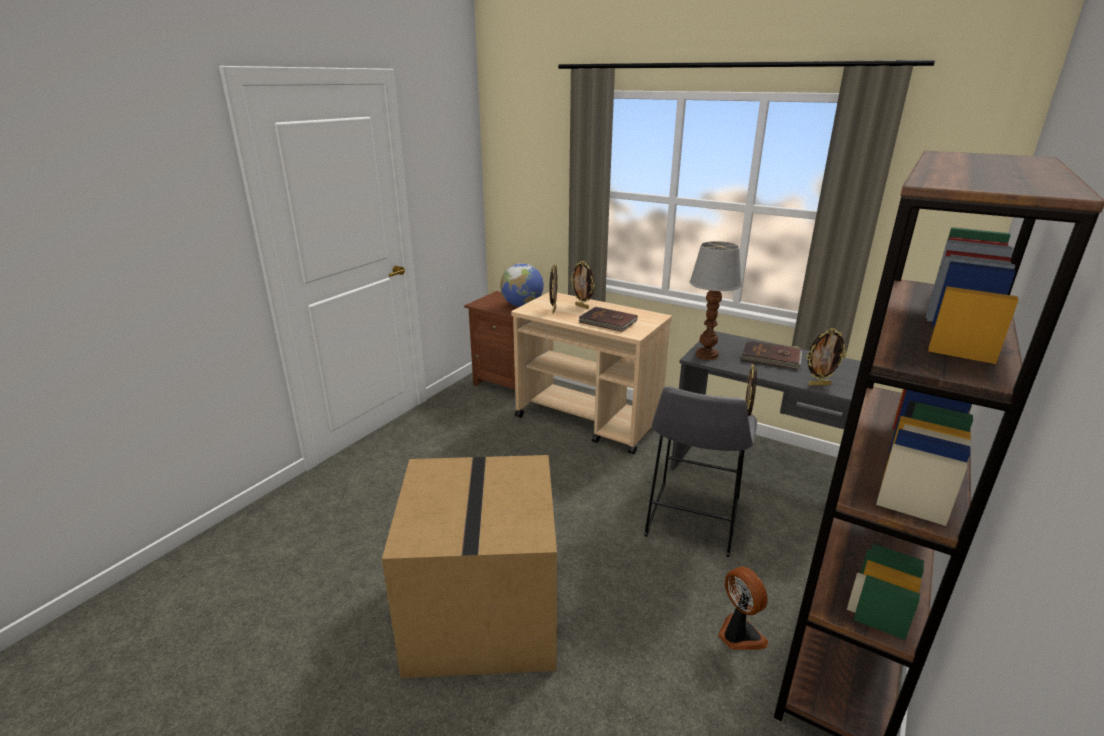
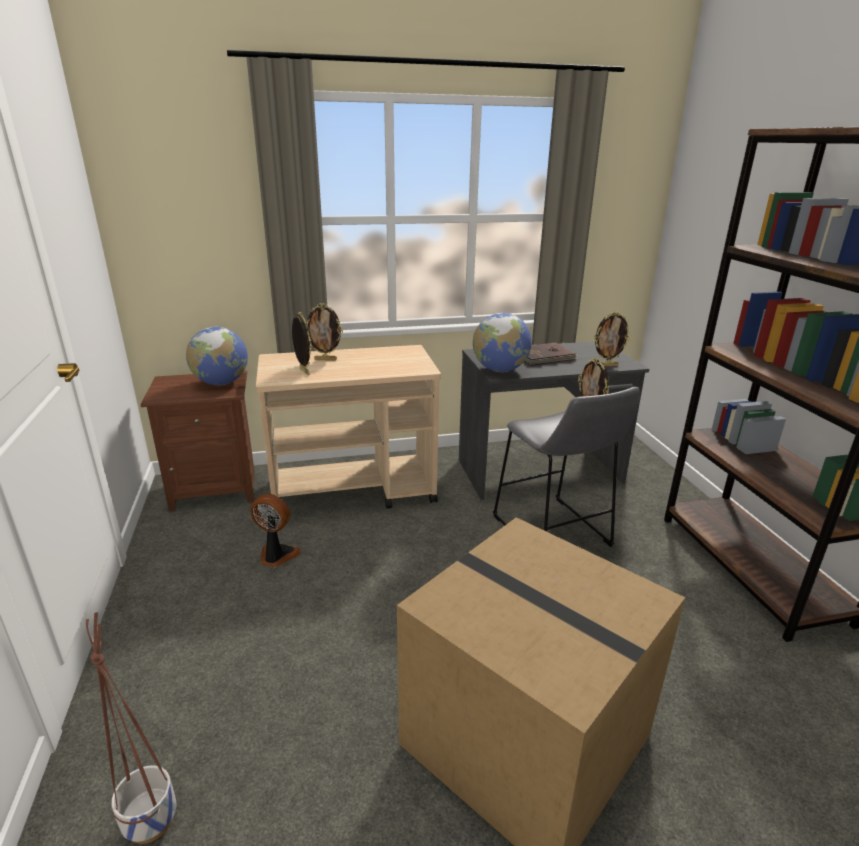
camera: 45 degrees left, 0 degrees up
brown book [578,307,638,332] -> none
table lamp [690,241,742,360] -> globe [473,313,532,372]
fan [718,566,769,650] -> fan moved to [250,494,301,567]
picture frame [807,328,847,386] -> picture frame turned 45 degrees clockwise [594,311,631,366]
none -> planter [86,612,176,844]

